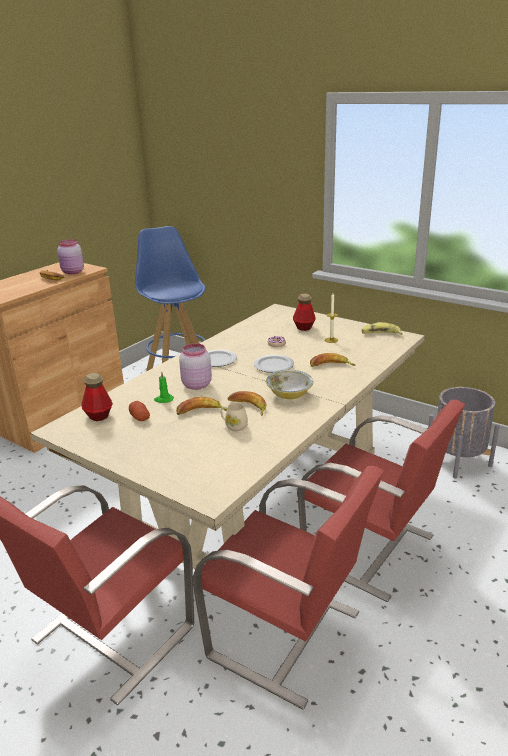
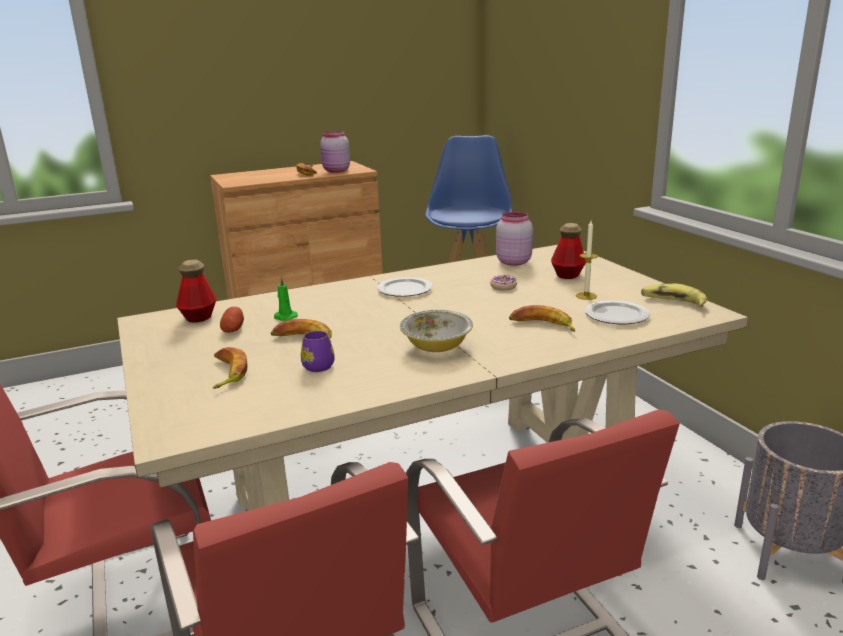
camera: 30 degrees right, 5 degrees down
pink jar [179,343,212,390] -> pink jar moved to [496,212,533,266]
beige mug [221,403,248,431] -> purple mug [301,331,334,372]
banana [227,391,267,416] -> banana moved to [213,347,248,389]
plate [254,355,294,373] -> plate moved to [585,301,650,324]

